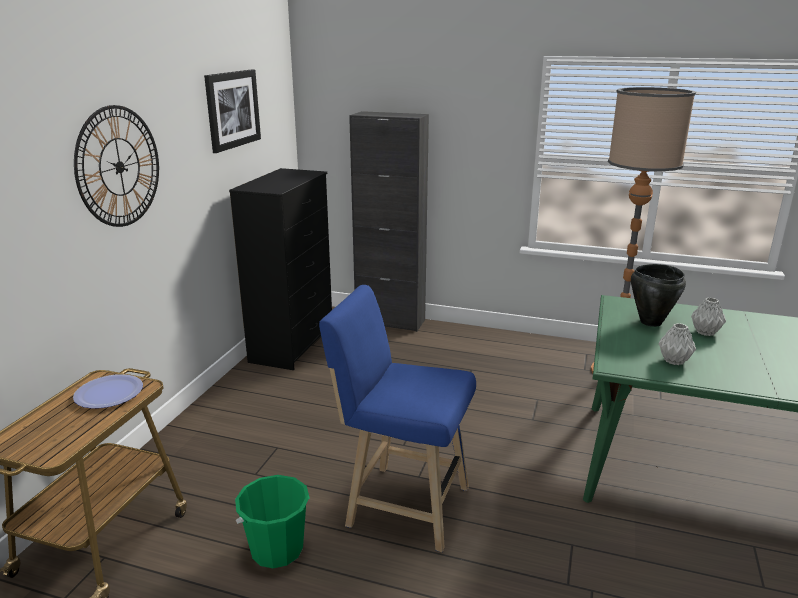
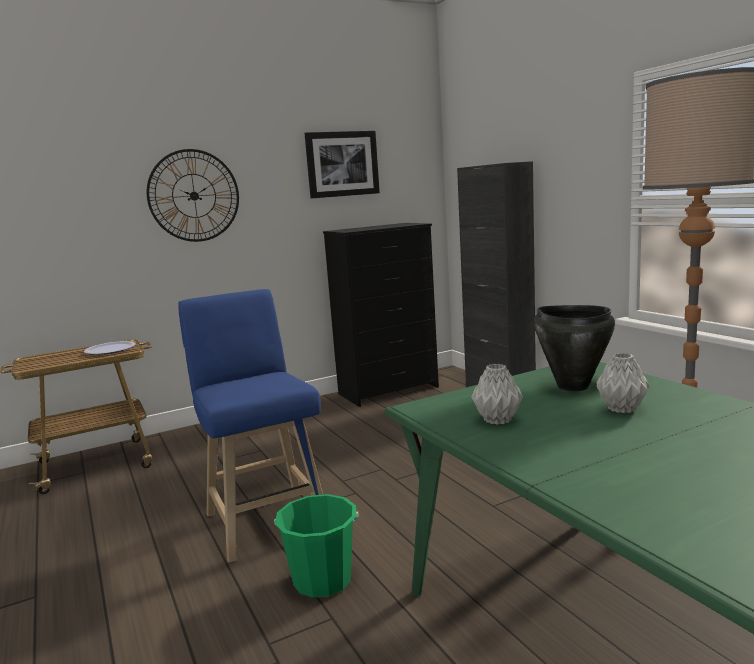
camera: 45 degrees right, 10 degrees down
green bucket [235,475,310,568] -> green bucket moved to [274,494,359,598]

